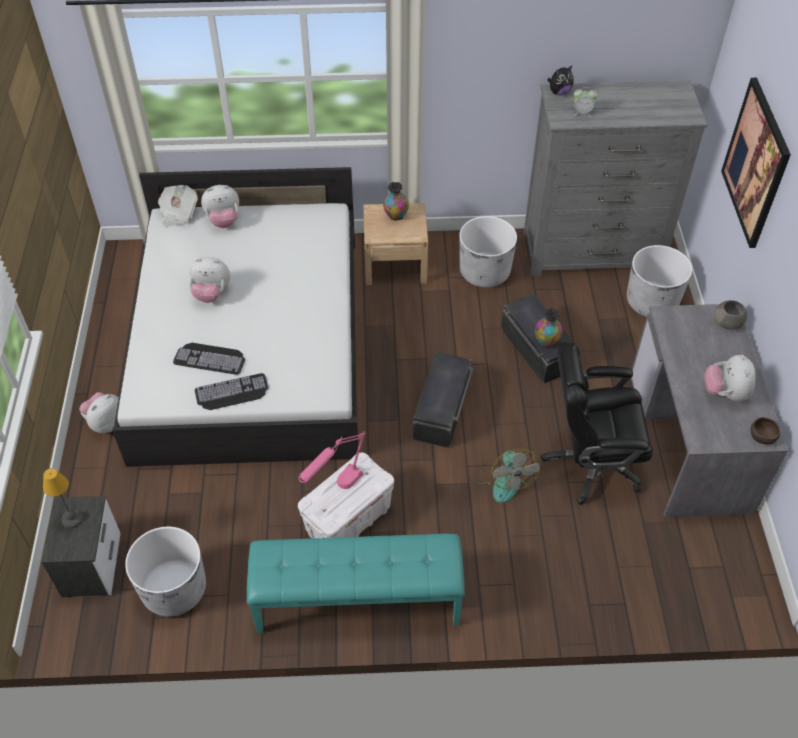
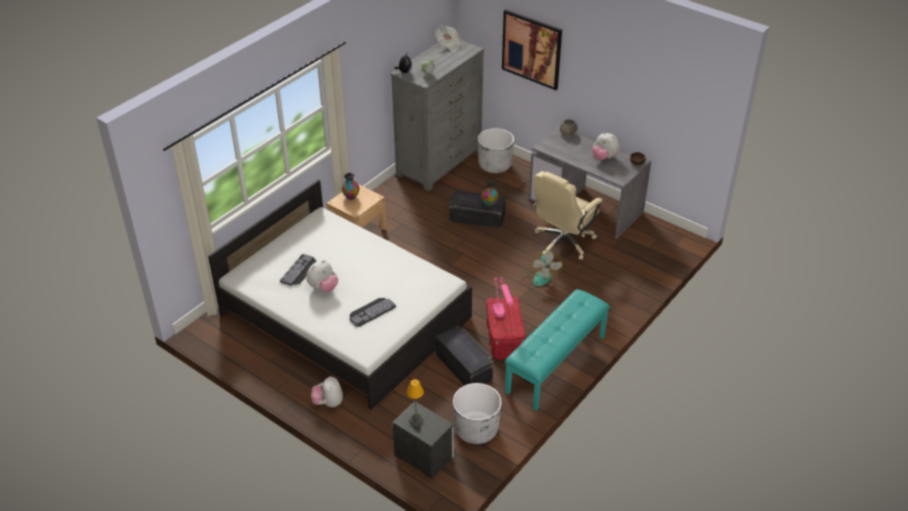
camera: 50 degrees left, 10 degrees down
newspaper [158,185,198,227] -> newspaper moved to [435,25,463,52]
keyboard [195,373,269,410] -> keyboard moved to [280,254,316,286]
plush toy [201,185,239,228] -> none
white storage box [298,453,394,538] -> red storage box [486,297,526,360]
black storage box [413,352,473,448] -> black storage box moved to [436,326,493,386]
white planter [459,216,517,288] -> none
fan [473,449,540,503] -> fan turned 60 degrees clockwise [523,250,563,286]
black office chair [541,342,653,505] -> beige office chair [534,171,603,260]

